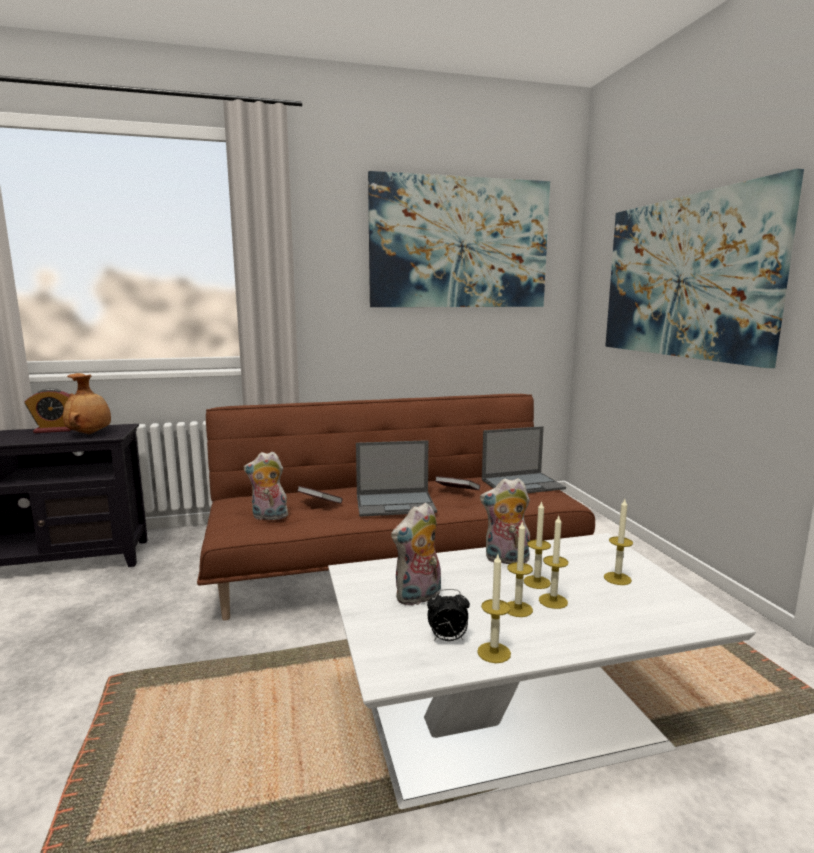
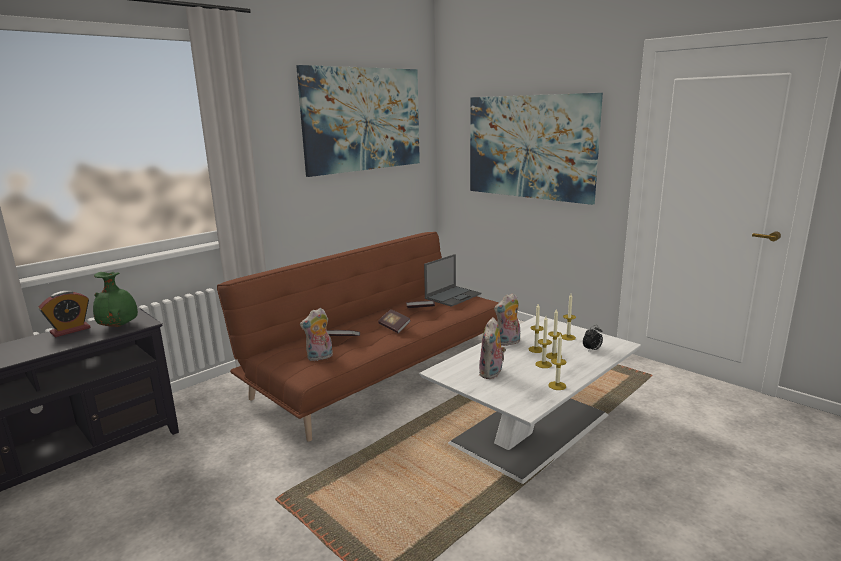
camera: 30 degrees left, 5 degrees up
brown vase [63,373,111,434] -> green vase [93,272,138,327]
laptop [356,440,437,517] -> book [378,309,411,334]
alarm clock [427,589,470,641] -> alarm clock moved to [583,325,603,352]

